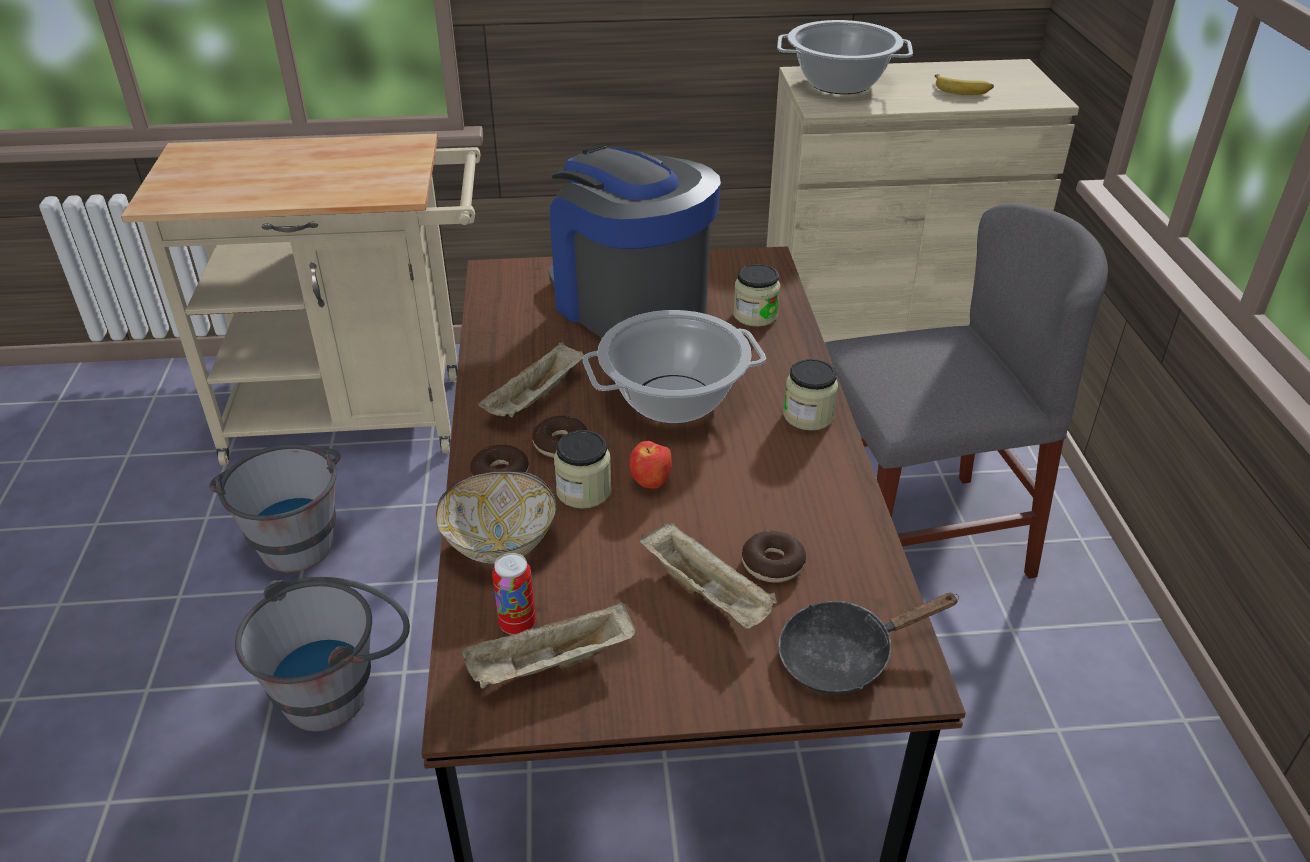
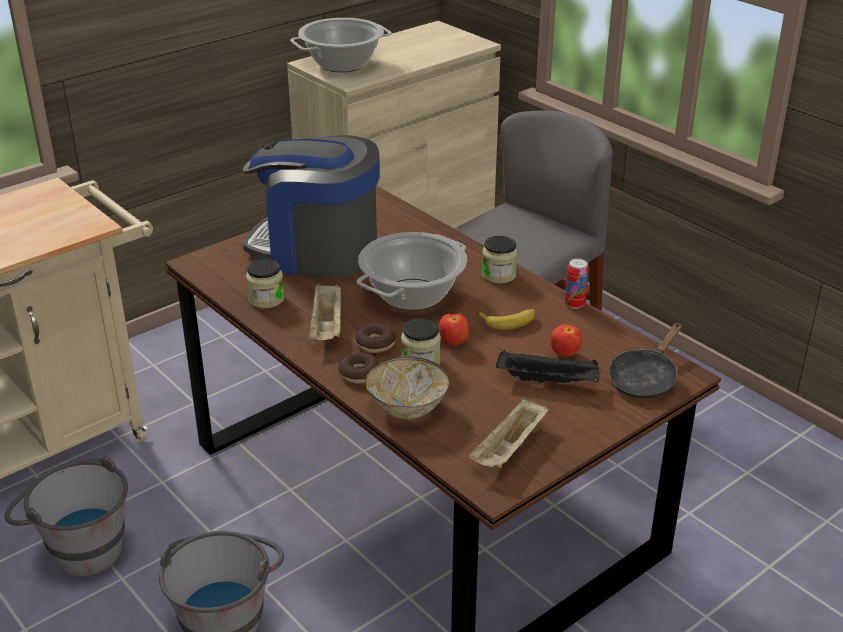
camera: 35 degrees left, 5 degrees down
can [492,553,536,635] -> can moved to [564,258,589,309]
beige tray [640,523,777,629] -> black tray [496,351,600,386]
jar [733,264,780,327] -> jar moved to [246,259,285,309]
donut [742,531,806,583] -> apple [550,324,582,357]
banana [935,74,994,95] -> banana moved to [477,309,536,330]

